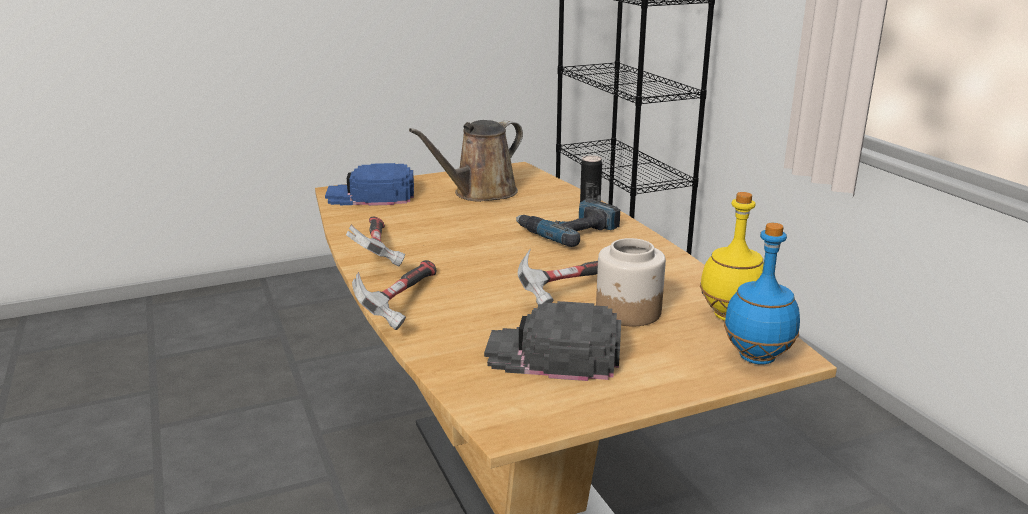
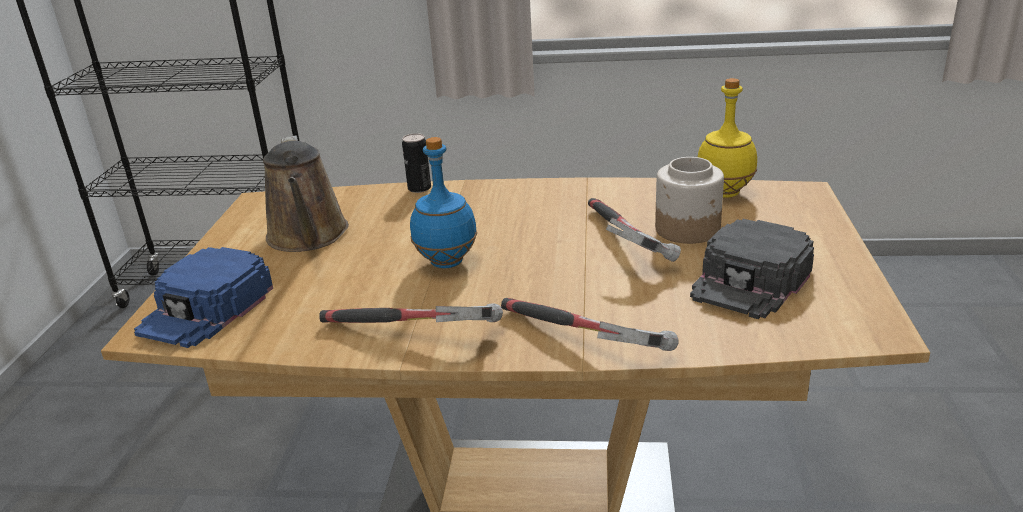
camera: 60 degrees left, 5 degrees up
power drill [516,199,620,247] -> none
blue bottle [724,223,800,365] -> blue bottle moved to [410,137,477,268]

